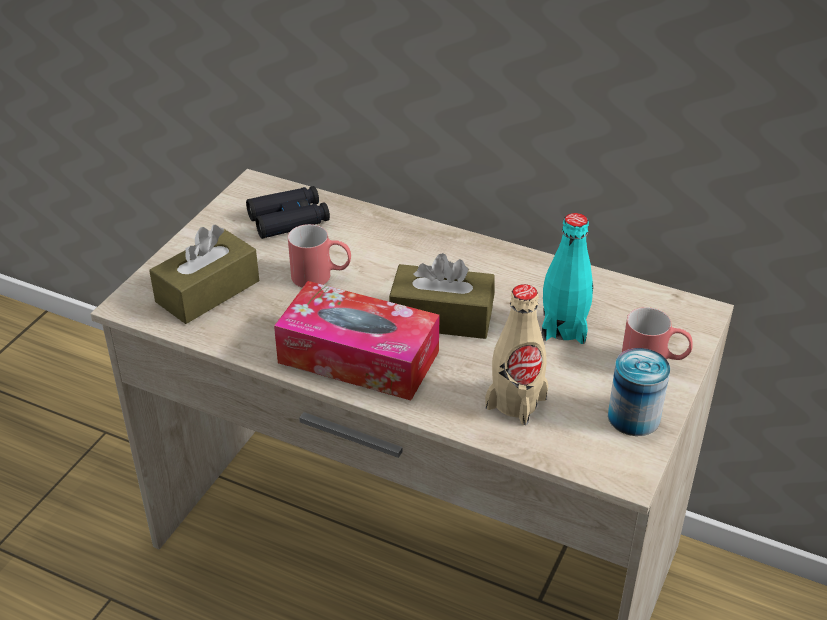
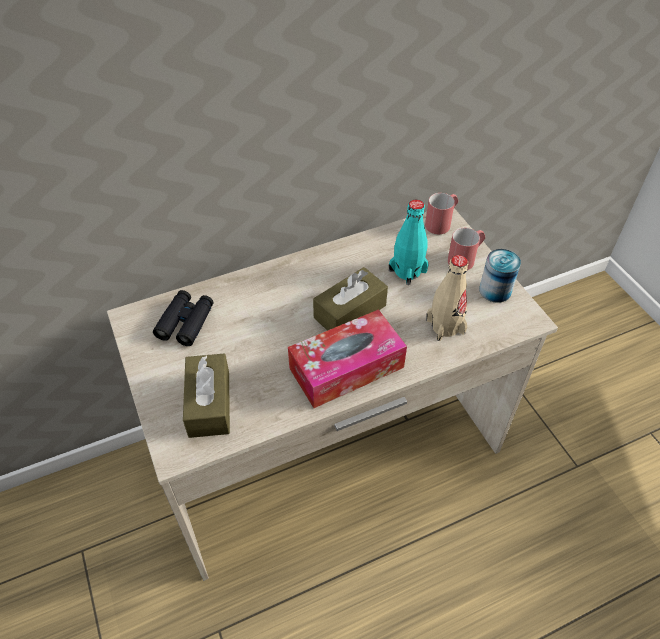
camera: 50 degrees left, 10 degrees up
red mug [288,224,351,288] -> red mug moved to [425,193,458,234]

